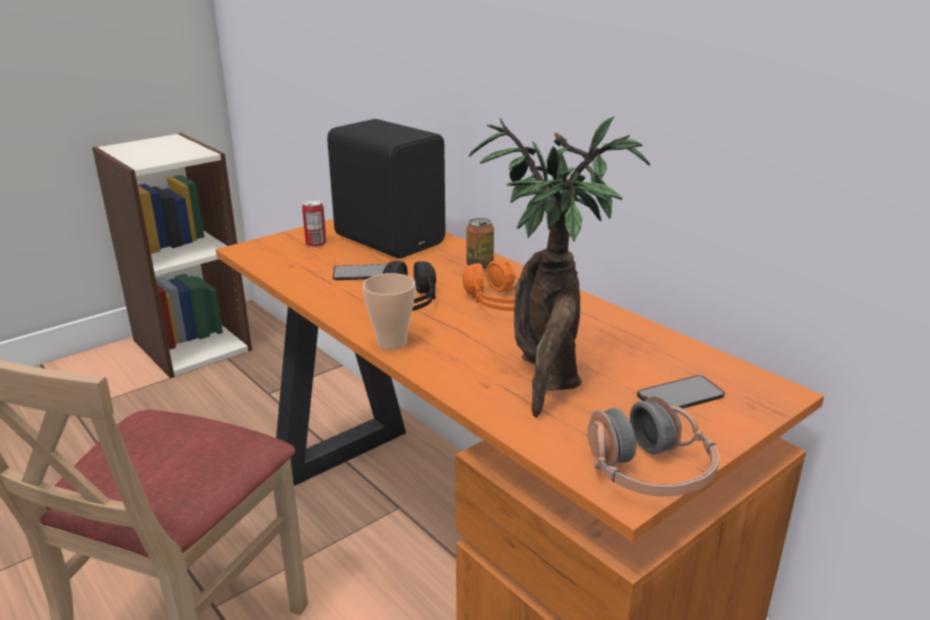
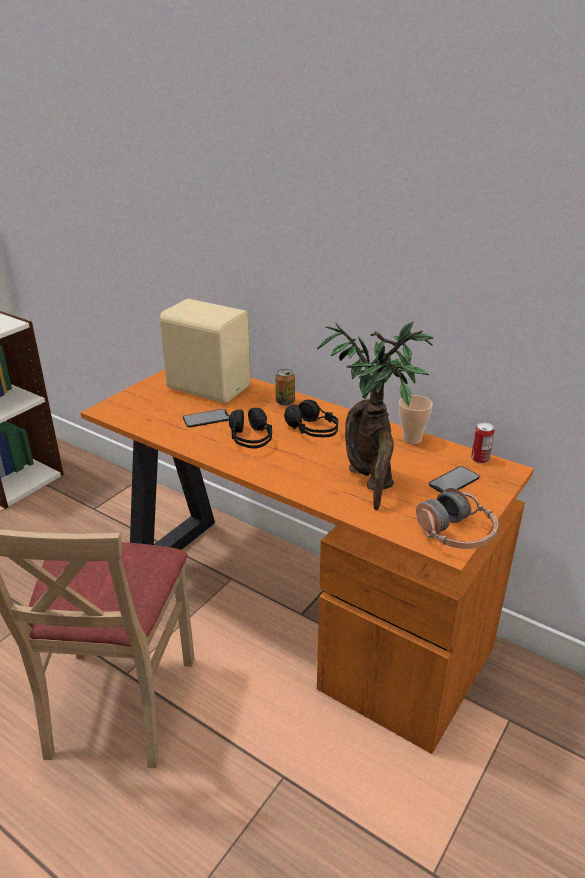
camera: 15 degrees left, 5 degrees up
can [302,199,326,247] -> can moved to [471,423,494,464]
black speaker [327,119,445,258] -> beige speaker [159,299,251,403]
cup [363,273,416,350] -> cup moved to [399,395,433,444]
orange headphones [463,260,519,311] -> black headphones [284,400,338,437]

